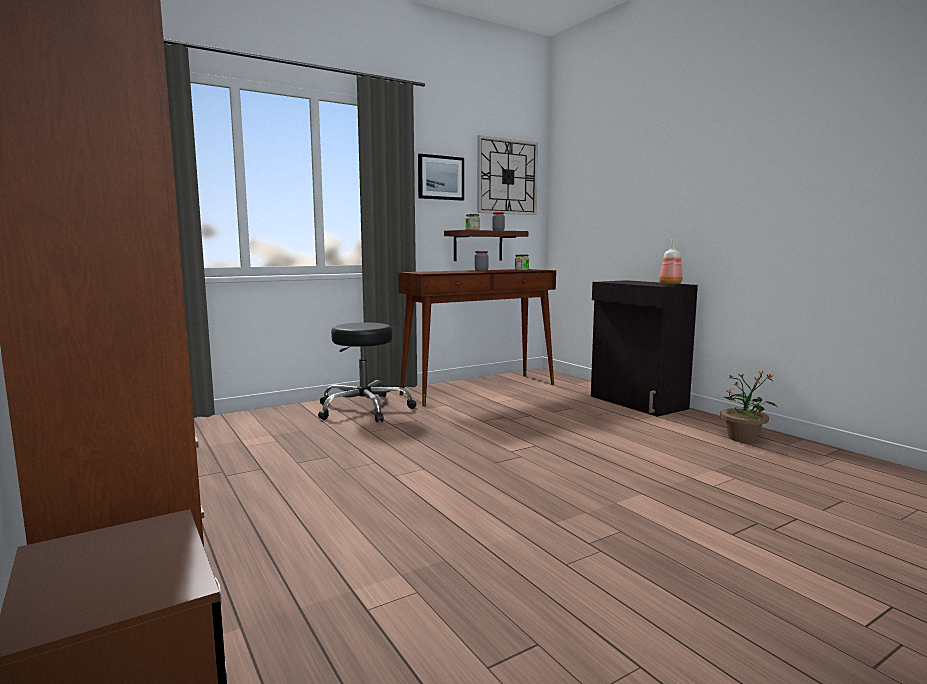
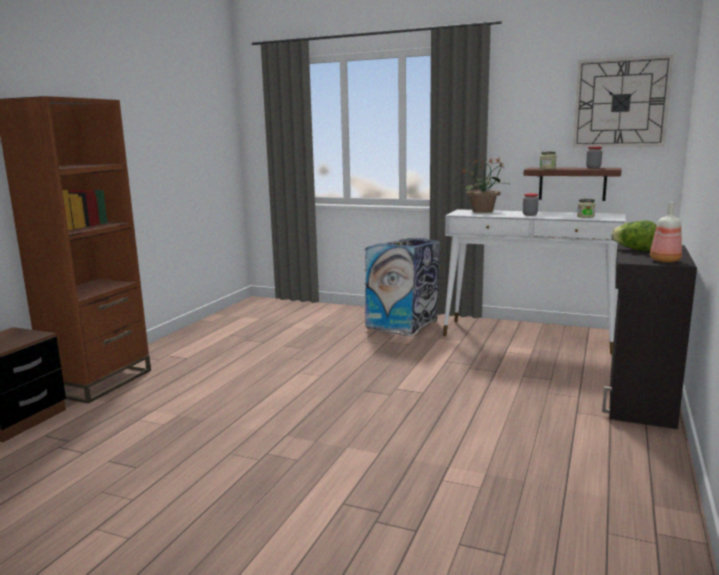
camera: 55 degrees right, 5 degrees up
black stool [318,323,417,422] -> trash can [365,238,440,336]
brown console table [398,269,556,406] -> white console table [443,209,626,354]
picture [418,154,464,201] -> none
potted plant [720,371,778,443] -> potted plant moved to [460,158,509,213]
none -> lettuce [611,221,657,251]

